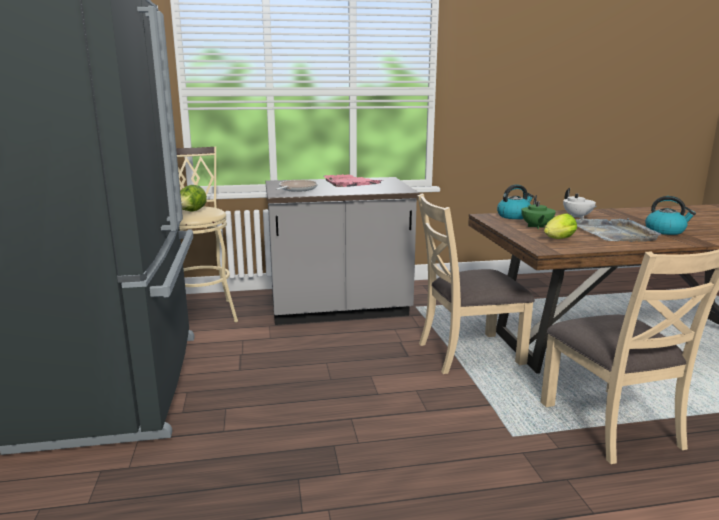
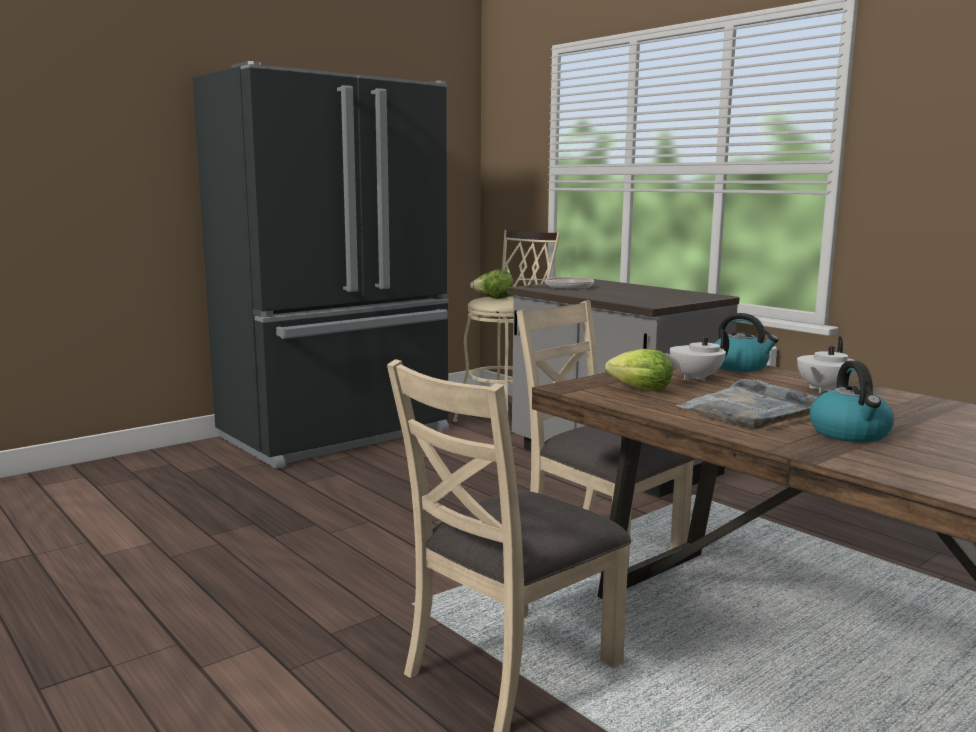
camera: 60 degrees right, 5 degrees down
pink tray [323,174,383,187] -> none
green teapot [521,195,556,229] -> white teapot [664,329,729,381]

